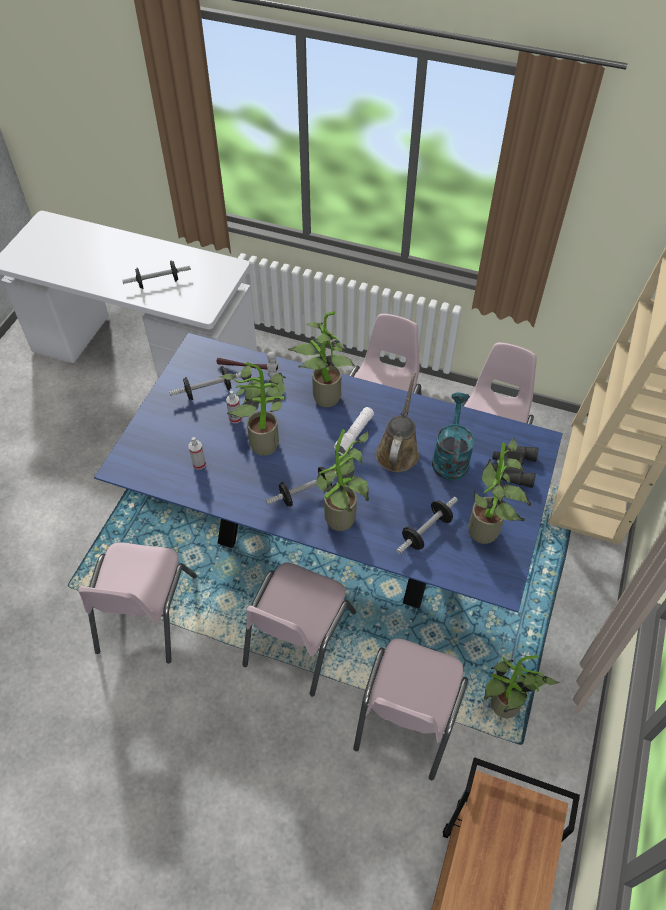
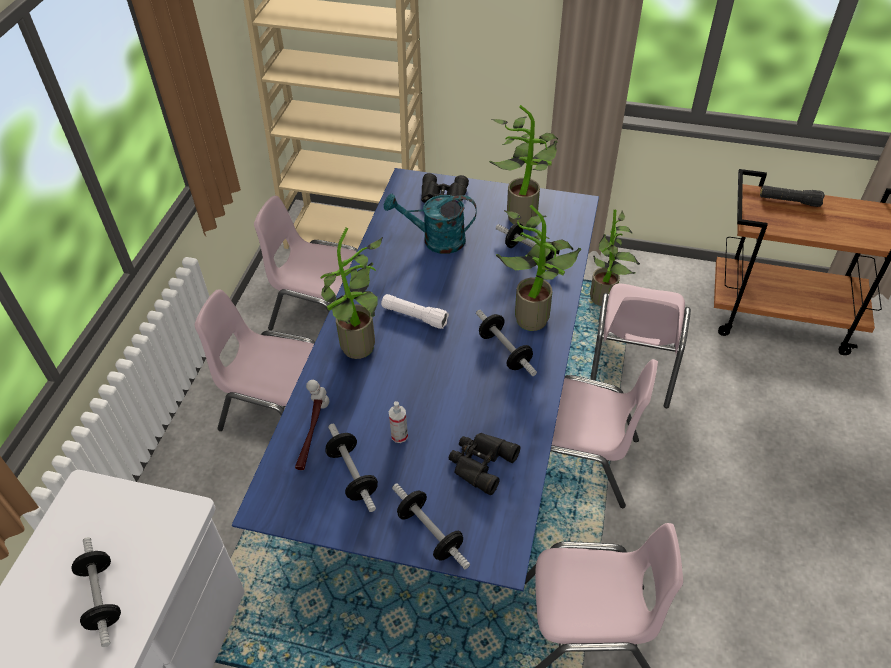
camera: 95 degrees left, 5 degrees down
spray bottle [188,437,206,469] -> black binoculars [449,433,520,495]
potted plant [220,362,286,456] -> none
pink chair [353,639,468,780] -> pink chair turned 90 degrees clockwise [590,283,691,408]
brown watering can [376,373,419,472] -> none
none -> dumbbell [392,483,470,569]
none -> black flashlight [760,185,825,207]

